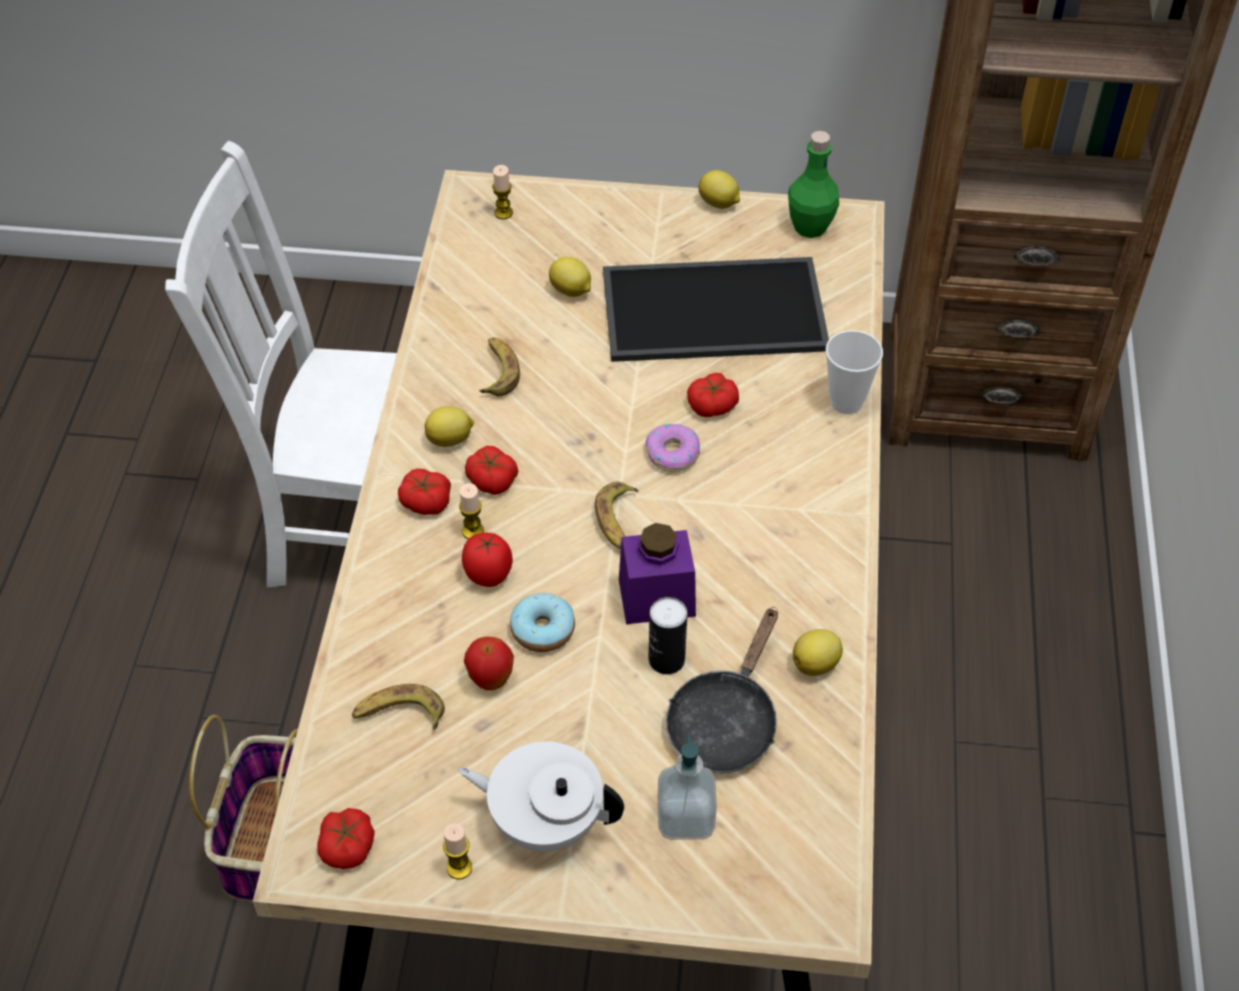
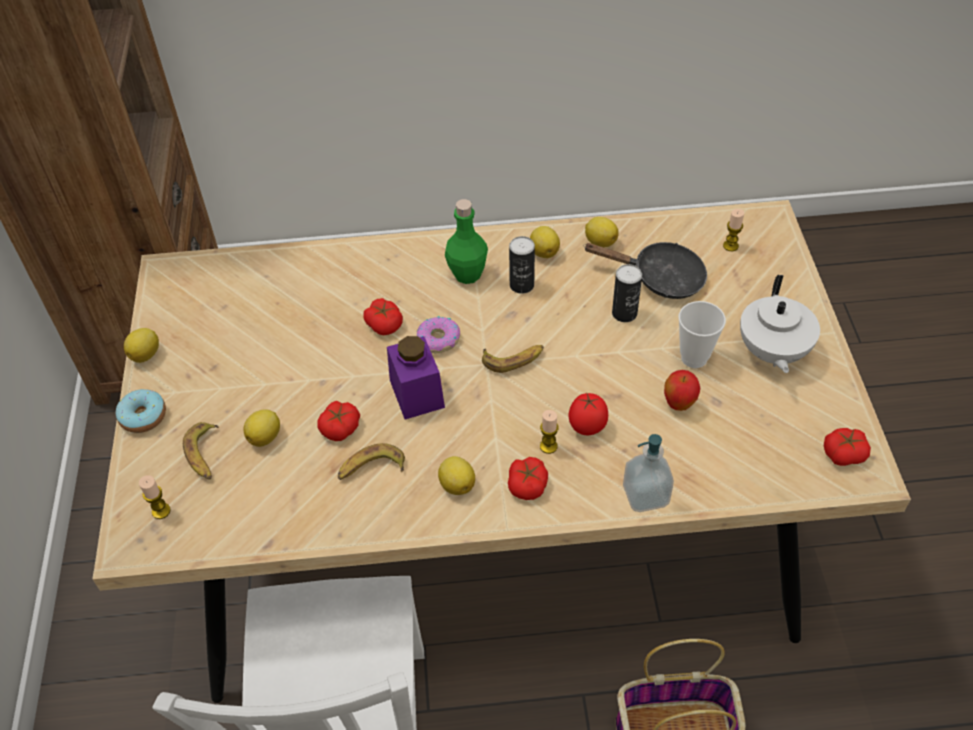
camera: 100 degrees left, 0 degrees up
banana [352,684,445,730] -> banana moved to [183,422,219,479]
candle [443,824,472,880] -> candle moved to [723,209,744,251]
tomato [465,446,518,495] -> tomato moved to [317,401,360,441]
donut [510,593,575,652] -> donut moved to [116,389,166,433]
tray [603,257,829,362] -> none
purple jar [619,523,696,624] -> purple jar moved to [387,336,445,419]
soap dispenser [658,734,717,840] -> soap dispenser moved to [623,434,674,512]
green bottle [788,131,839,238] -> green bottle moved to [445,199,488,284]
cup [826,330,883,414] -> cup moved to [678,301,726,368]
none -> can [509,236,535,294]
none -> lemon [530,226,560,258]

